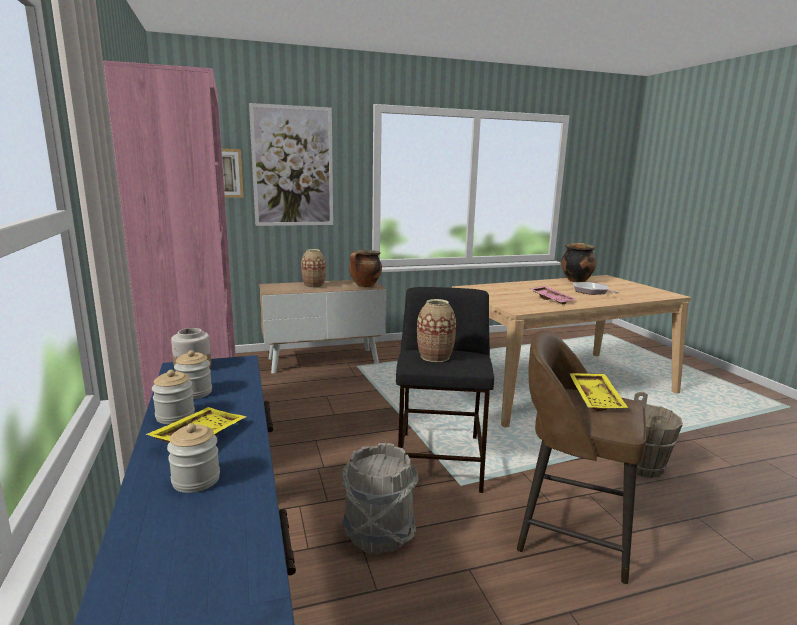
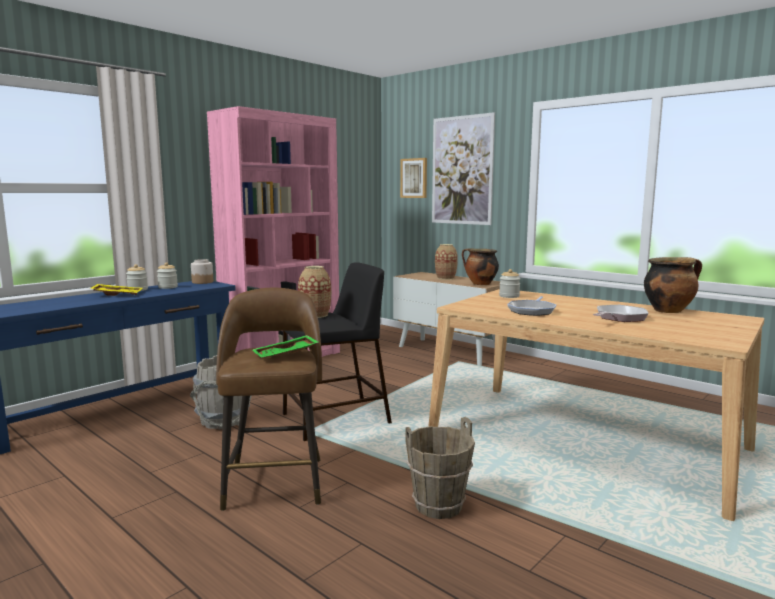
camera: 60 degrees right, 5 degrees down
jar [167,423,220,493] -> jar moved to [499,269,520,298]
pink tray [531,286,576,304] -> frying pan [507,296,557,316]
yellow tray [569,373,628,411] -> green tray [252,335,318,358]

